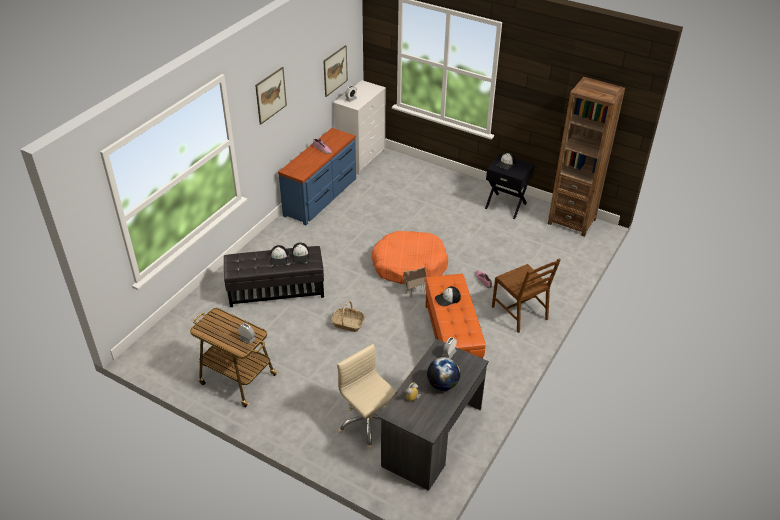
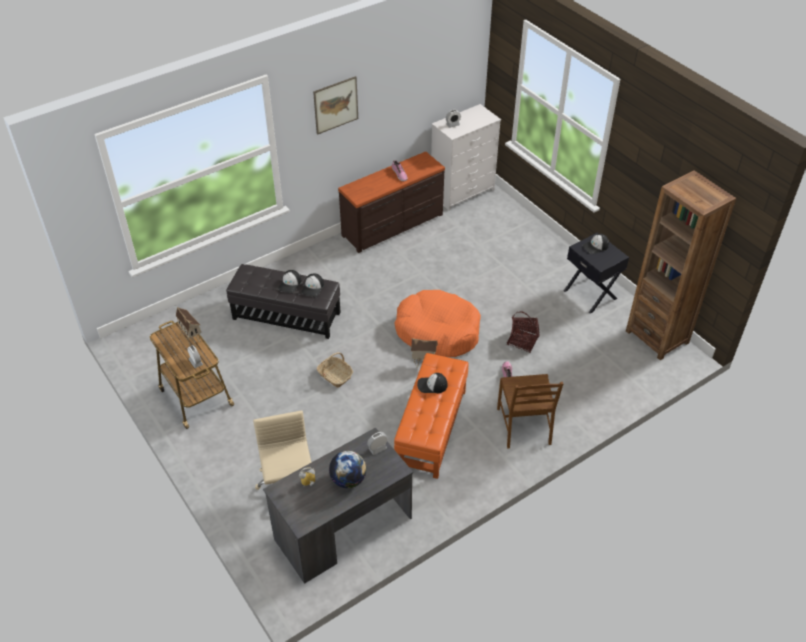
camera: 25 degrees right, 5 degrees up
blue dresser [278,128,356,225] -> brown dresser [338,151,445,253]
picture [323,45,348,97] -> none
none -> toy house [176,307,202,347]
none -> basket [507,311,540,353]

